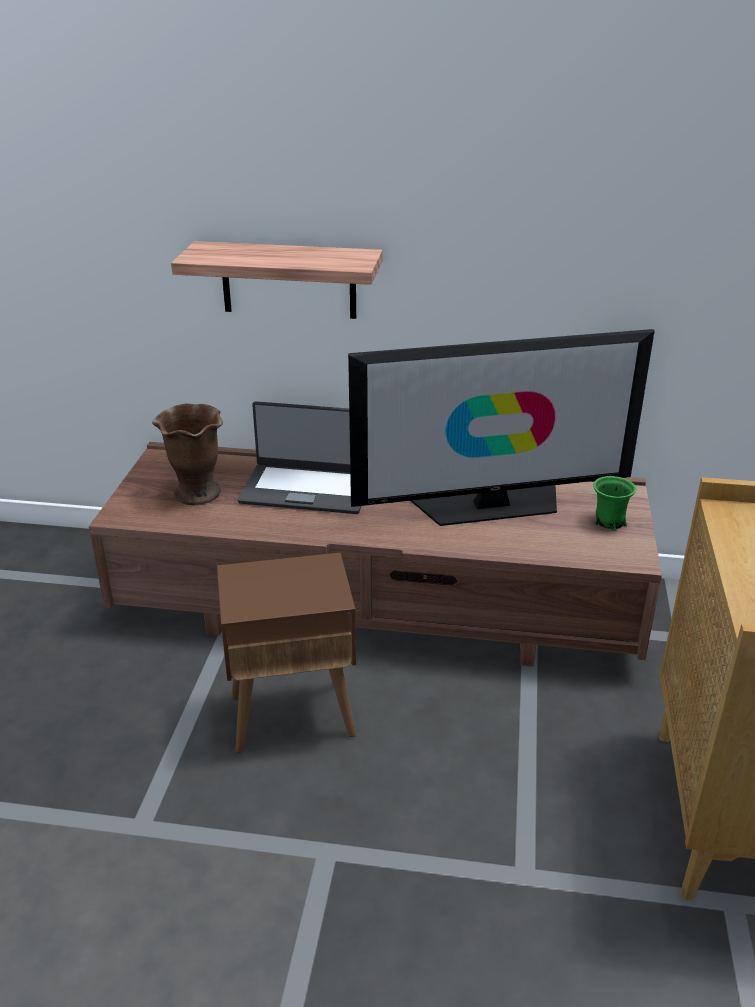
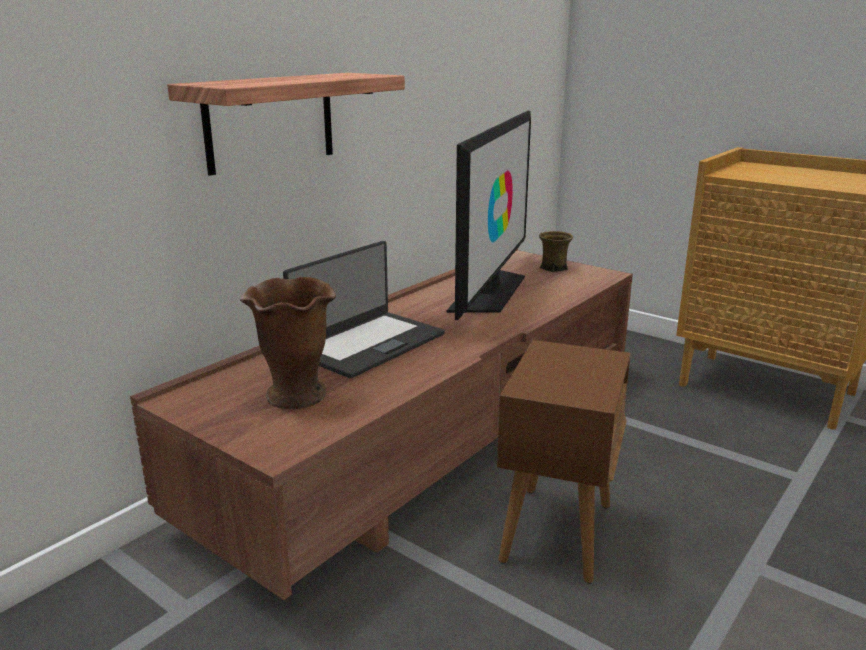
camera: 60 degrees left, 10 degrees down
green mug [593,476,636,531] -> brown mug [539,231,573,272]

